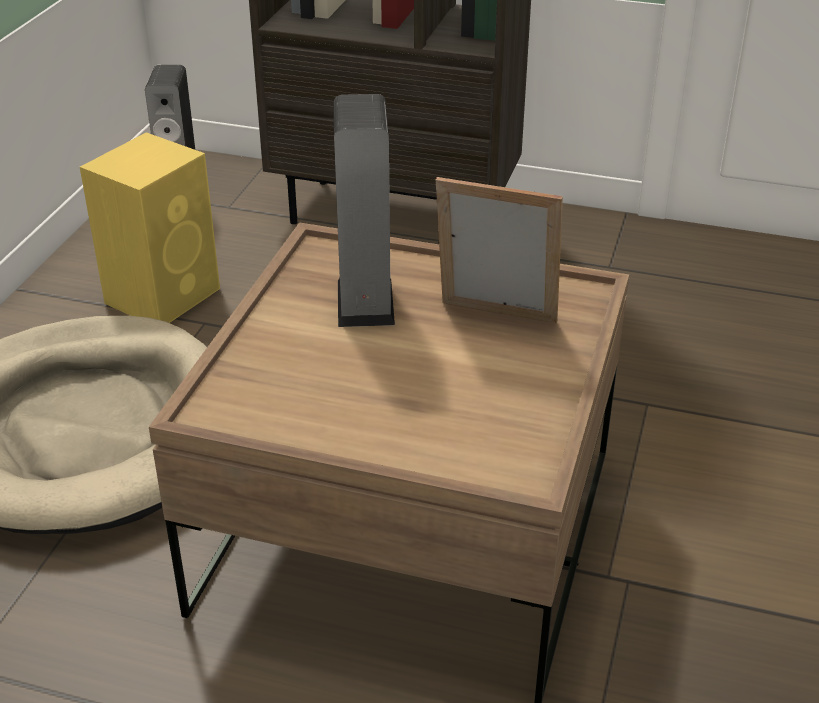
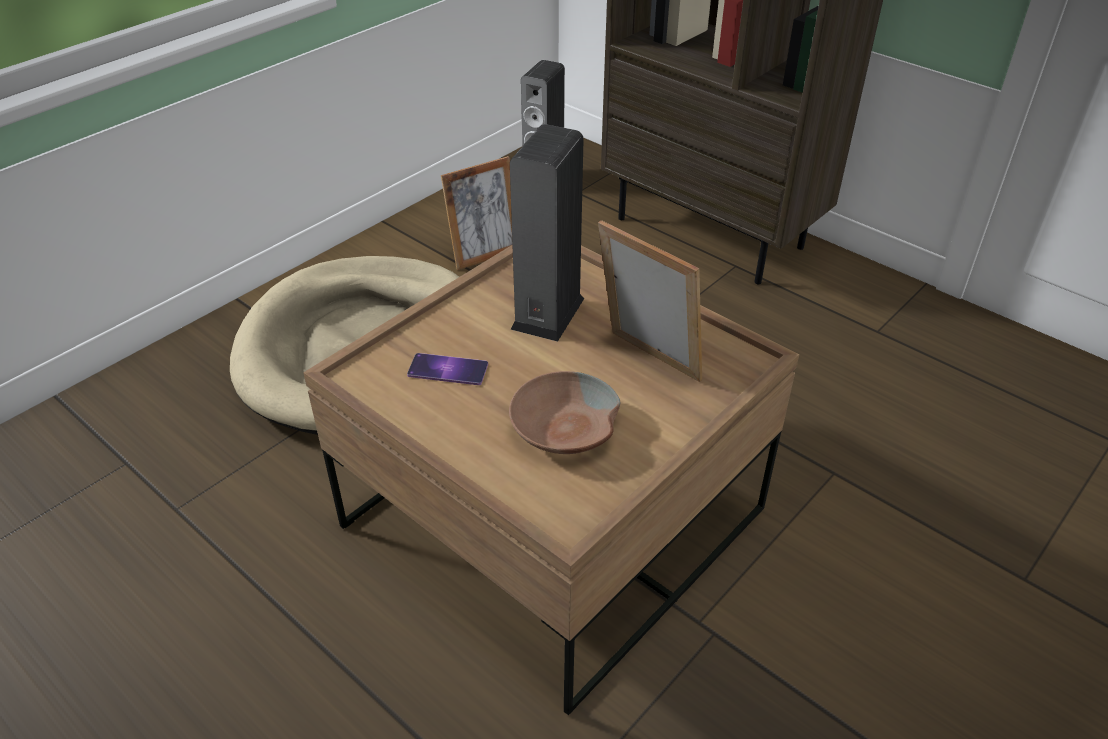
camera: 25 degrees right, 5 degrees up
yellow speaker [80,132,220,323] -> picture frame [441,156,512,270]
none -> phone [407,353,488,385]
none -> brown bowl [509,371,620,454]

